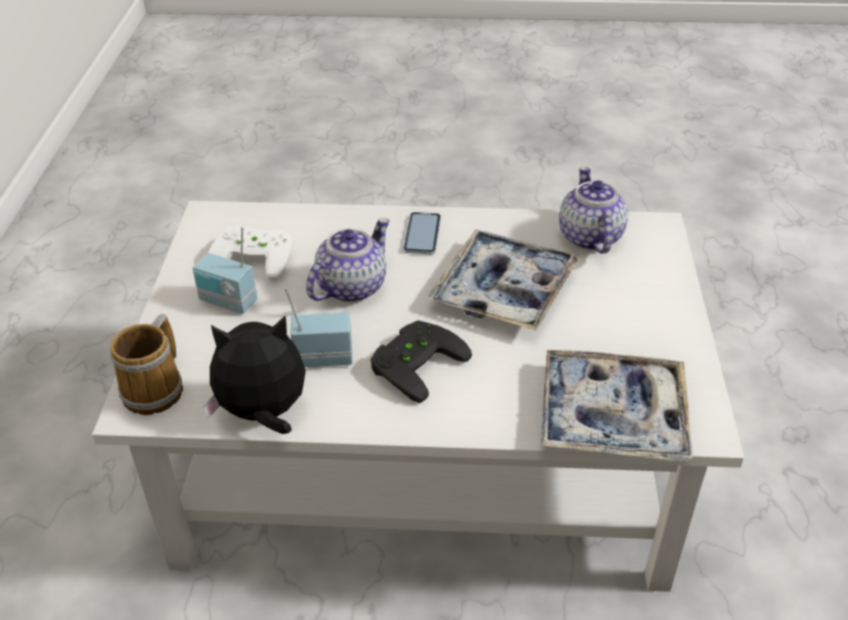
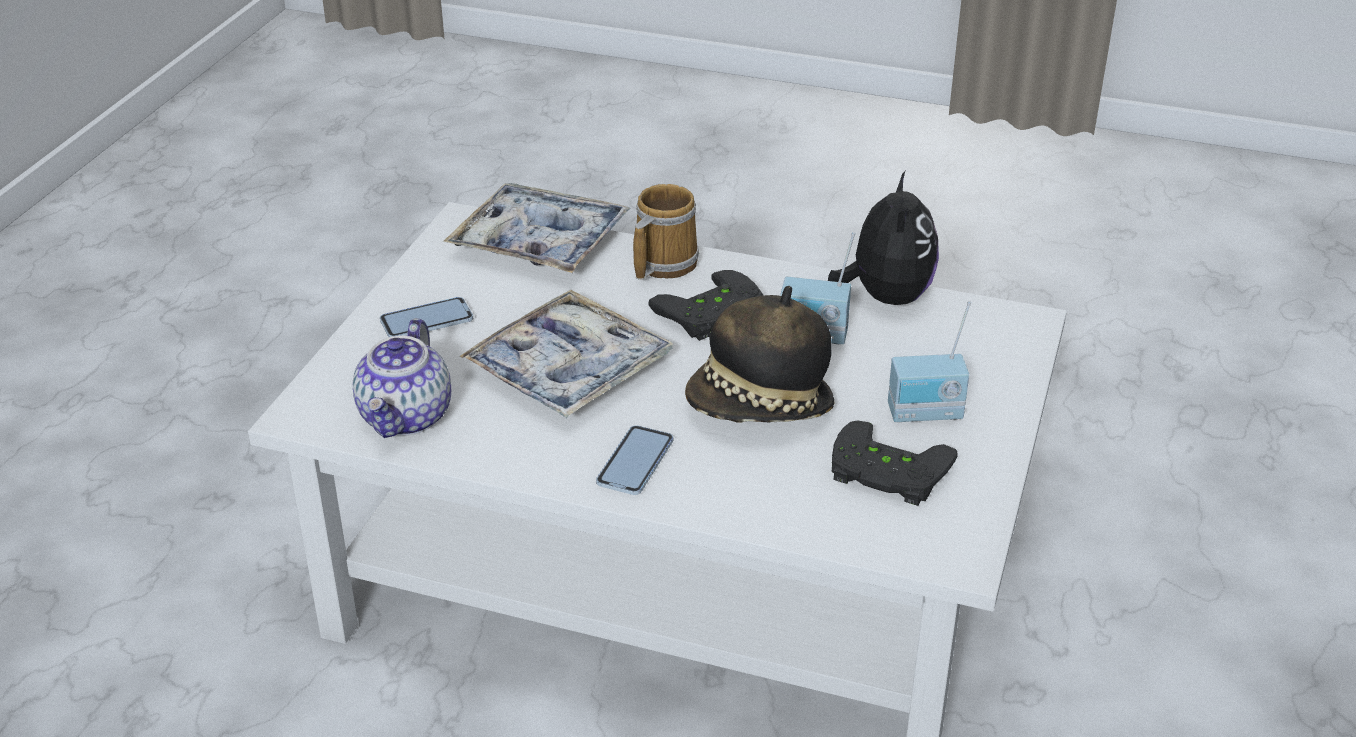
camera: 165 degrees left, 5 degrees down
mug [110,314,183,415] -> mug moved to [633,184,699,280]
radio [193,227,257,314] -> radio turned 135 degrees clockwise [888,301,971,422]
plush toy [203,315,306,434] -> plush toy turned 90 degrees counterclockwise [828,171,939,305]
white game controller [208,226,291,281] -> black game controller [832,420,958,506]
teapot [306,218,390,302] -> hat [685,286,835,423]
none -> phone [380,297,473,337]

